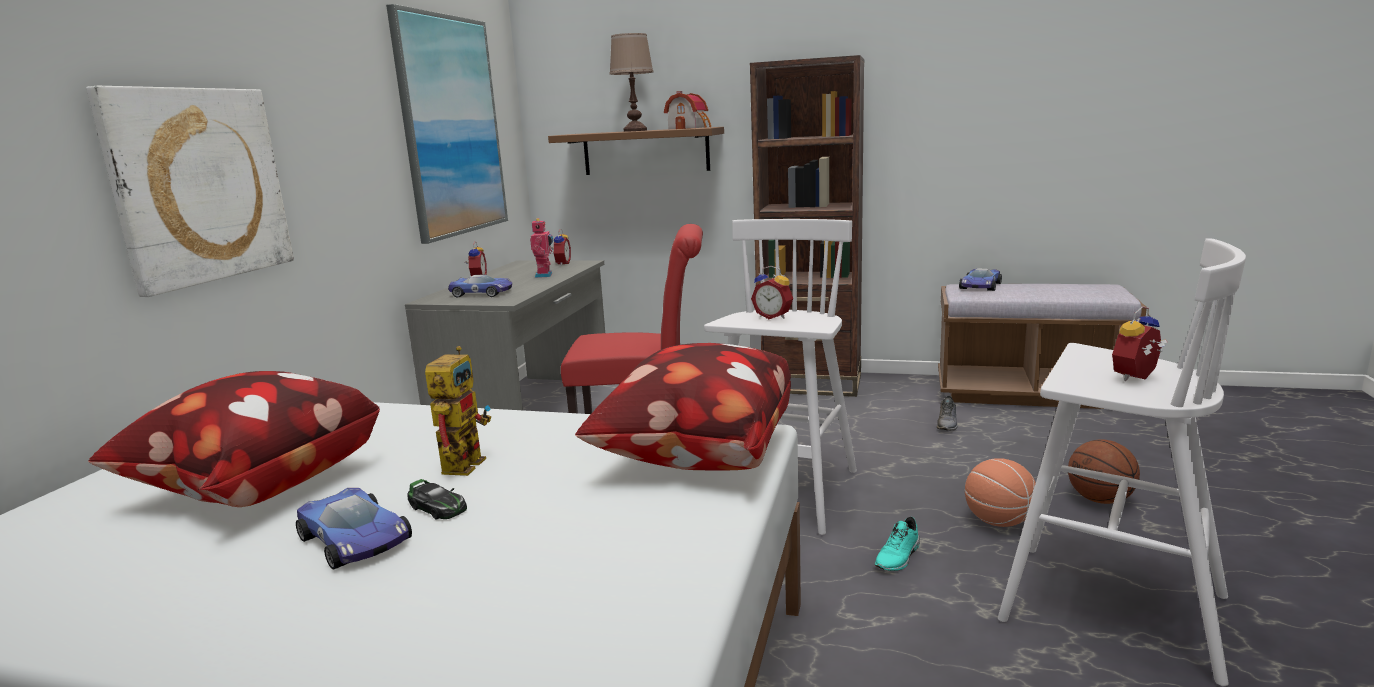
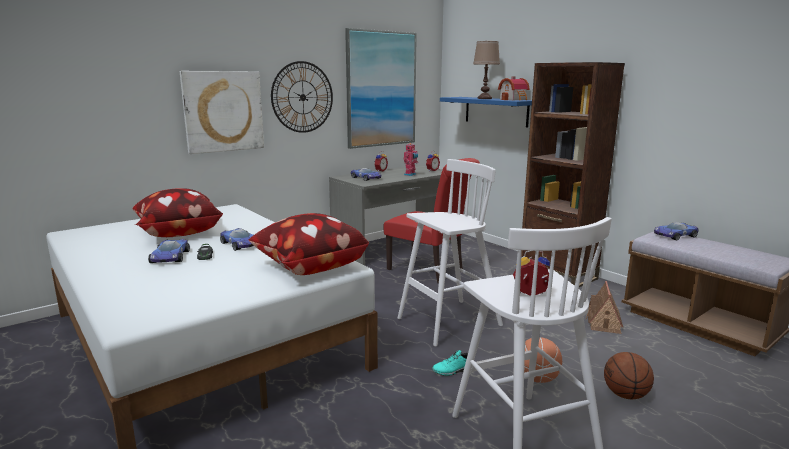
camera: 35 degrees right, 0 degrees up
toy robot [425,346,491,476] -> toy car [220,228,254,251]
brown shelf [548,127,724,175] -> blue shelf [440,97,532,127]
alarm clock [751,266,793,319] -> none
grey shoe [937,396,958,430] -> toy house [586,281,623,334]
none -> wall clock [271,61,333,133]

